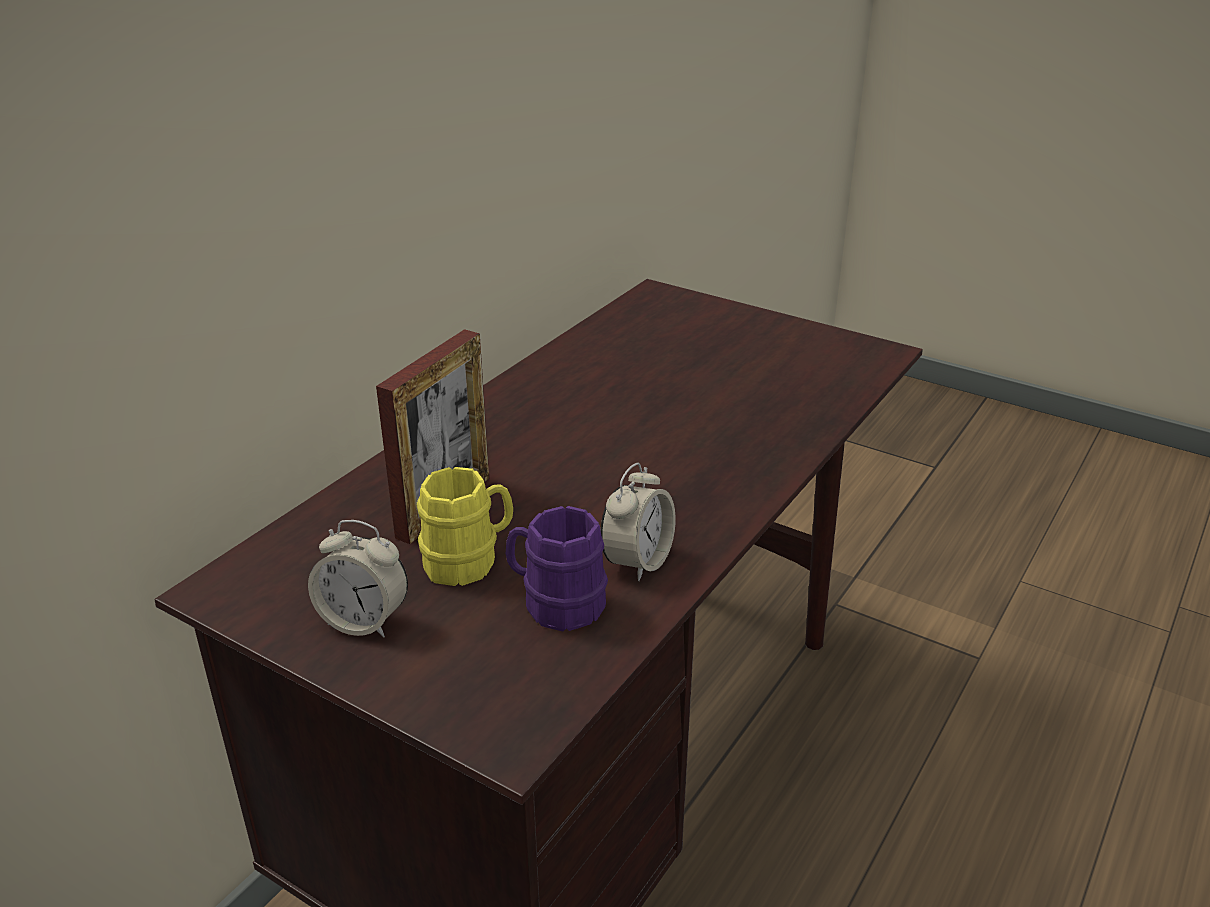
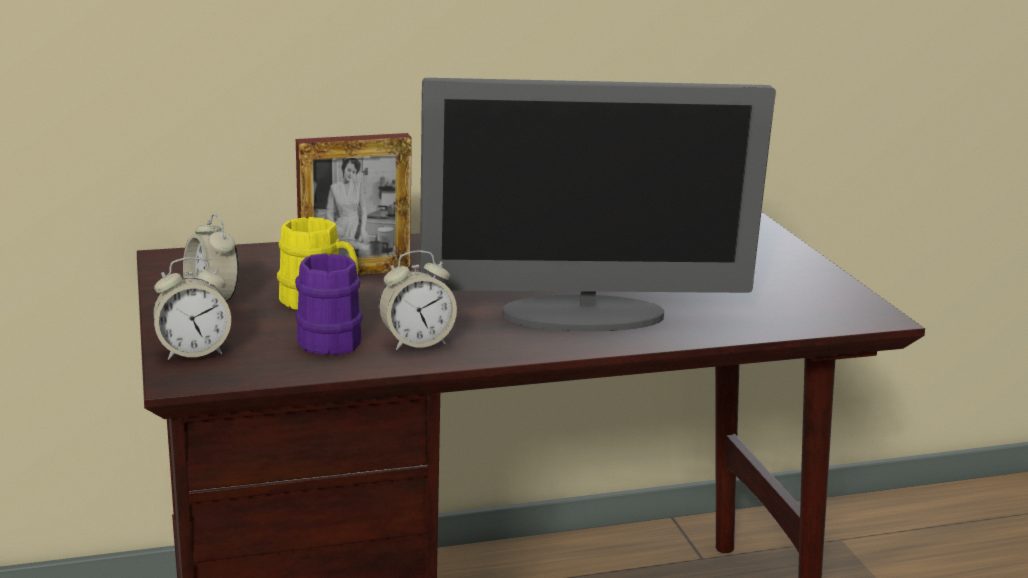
camera: 40 degrees right, 10 degrees down
none -> alarm clock [153,257,231,360]
none -> monitor [420,78,776,331]

